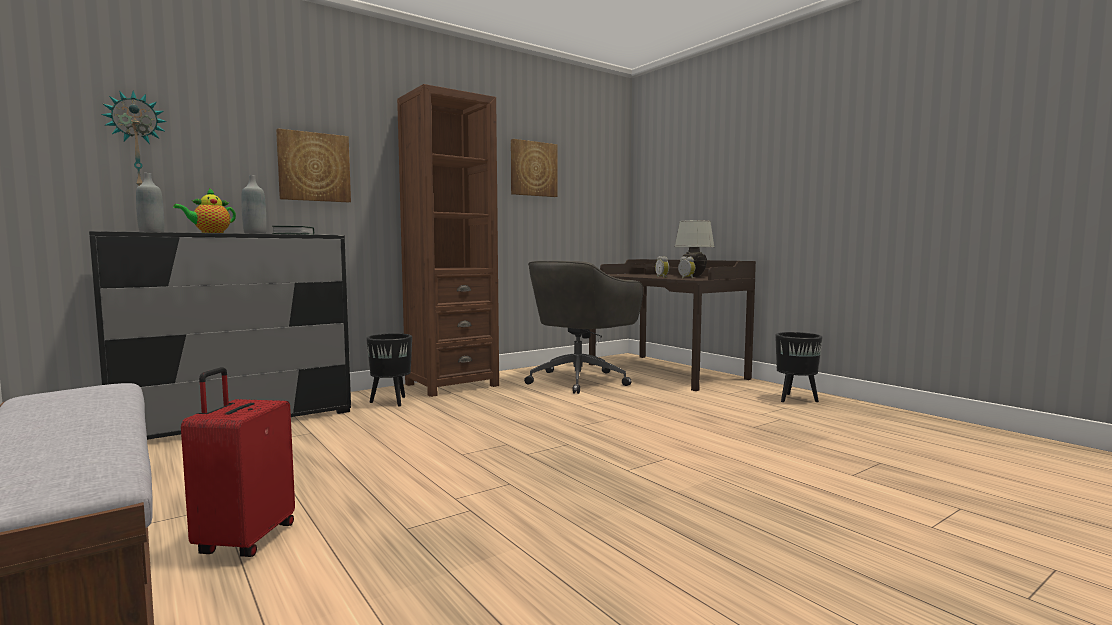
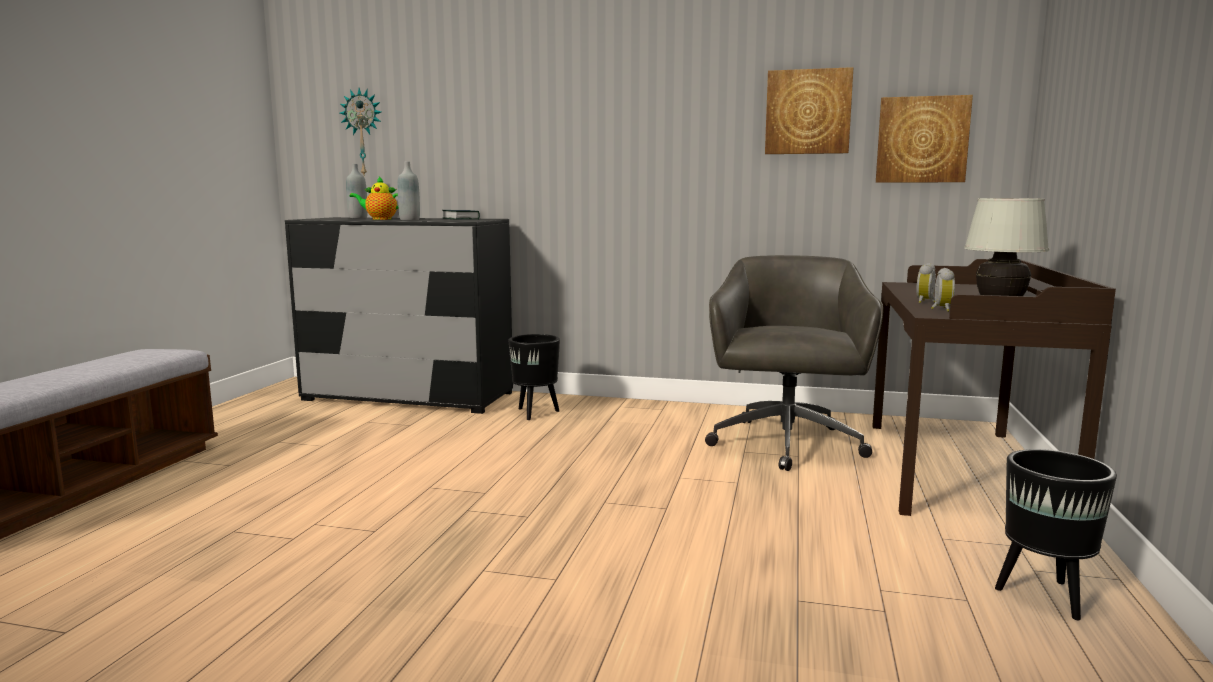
camera: 50 degrees right, 5 degrees up
red suitcase [181,367,295,557] -> none
picture [276,128,351,202] -> picture moved to [876,95,973,183]
brown bookcase [397,84,499,397] -> none
grey office chair [524,261,643,394] -> grey office chair turned 105 degrees clockwise [705,255,883,471]

